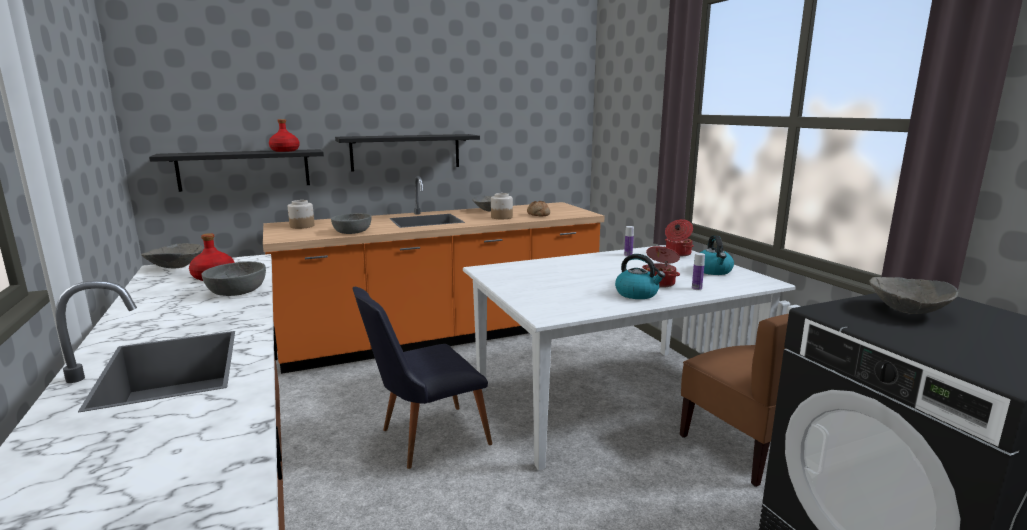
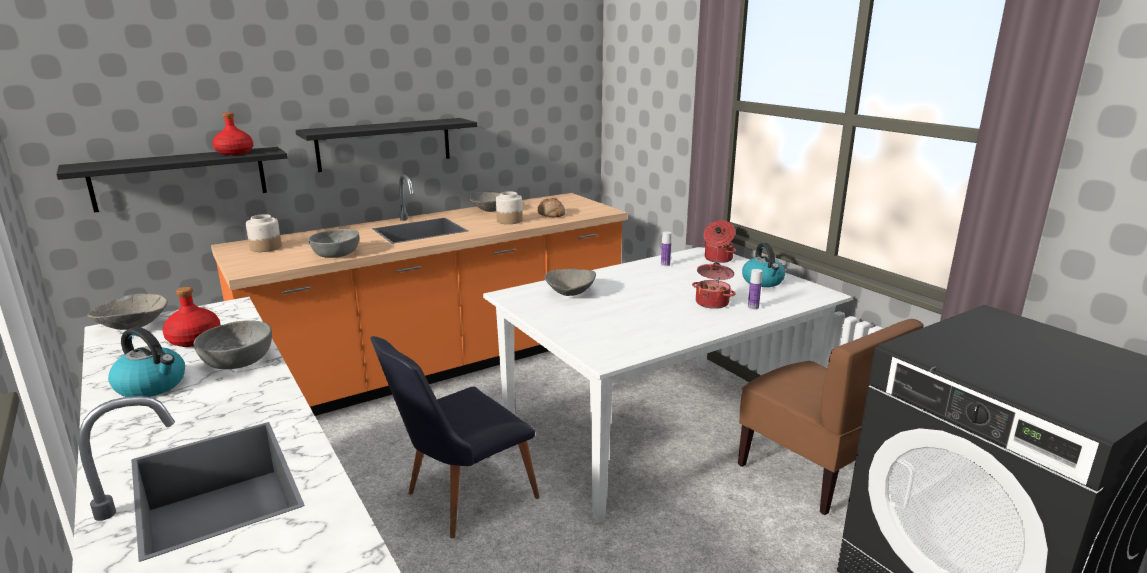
camera: 10 degrees left, 5 degrees up
kettle [615,254,665,299] -> kettle moved to [108,327,185,397]
grey bowl [870,277,958,314] -> grey bowl moved to [544,269,596,296]

